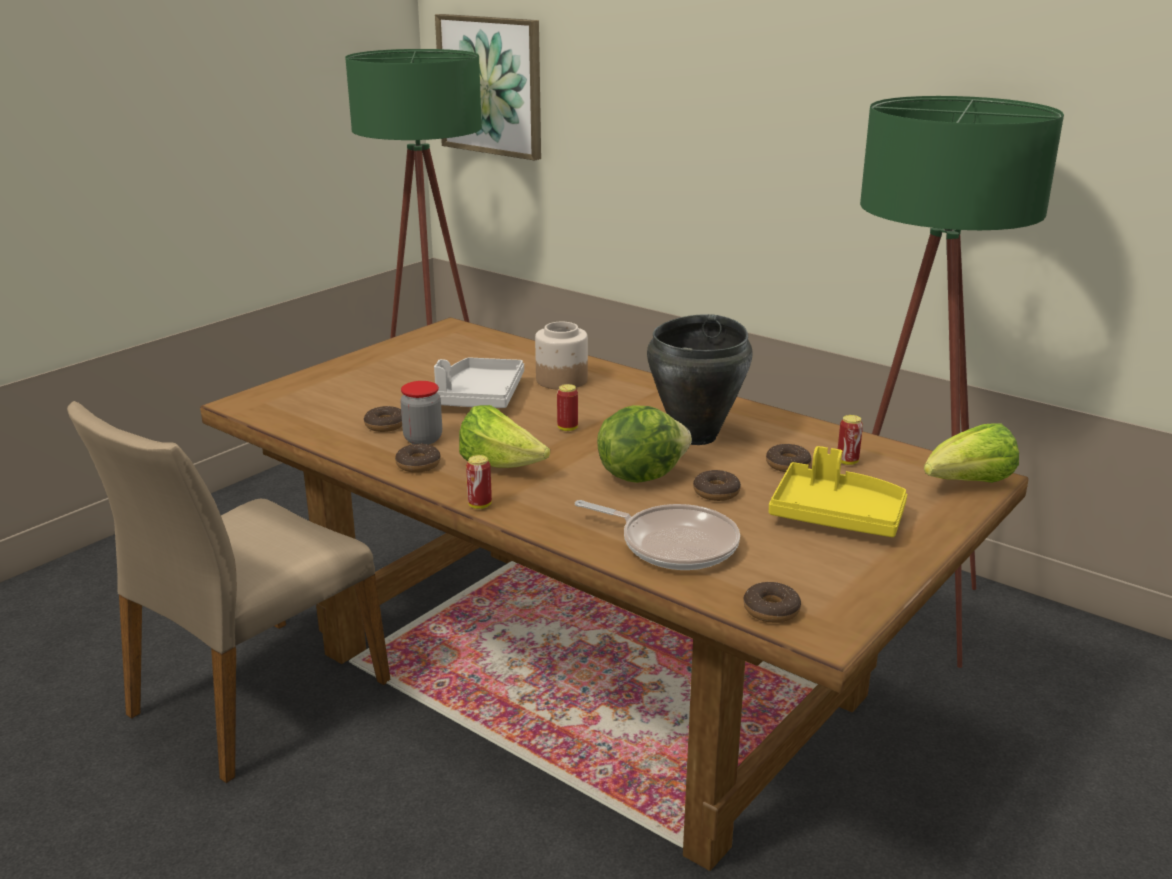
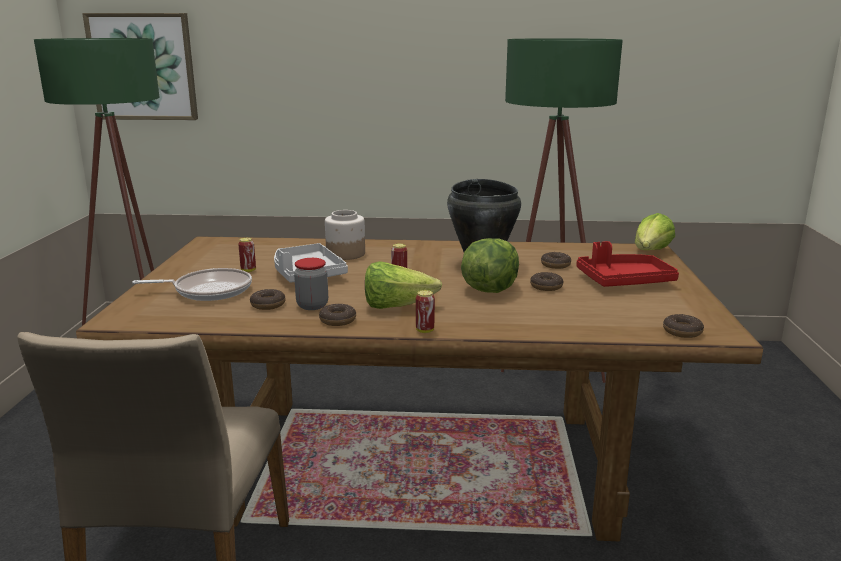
camera: 35 degrees left, 5 degrees down
frying pan [575,500,740,570] -> frying pan moved to [132,268,252,301]
yellow tray [769,446,907,537] -> red tray [577,241,679,287]
can [838,415,863,465] -> can moved to [238,238,256,272]

